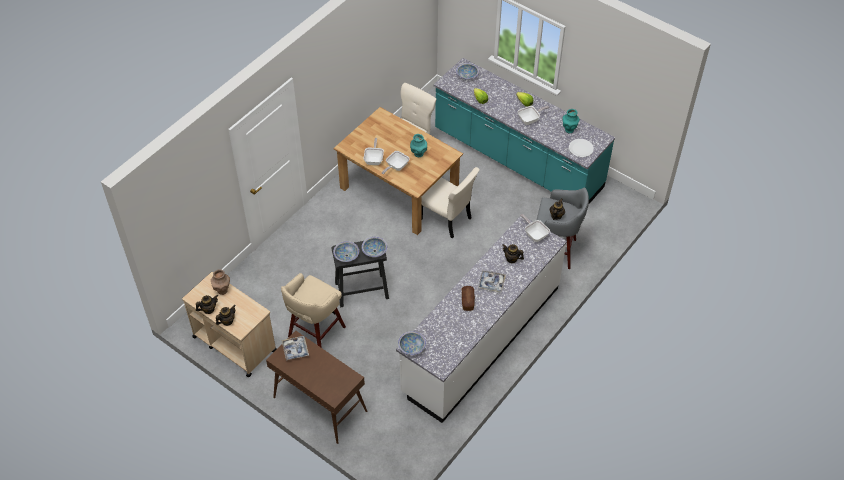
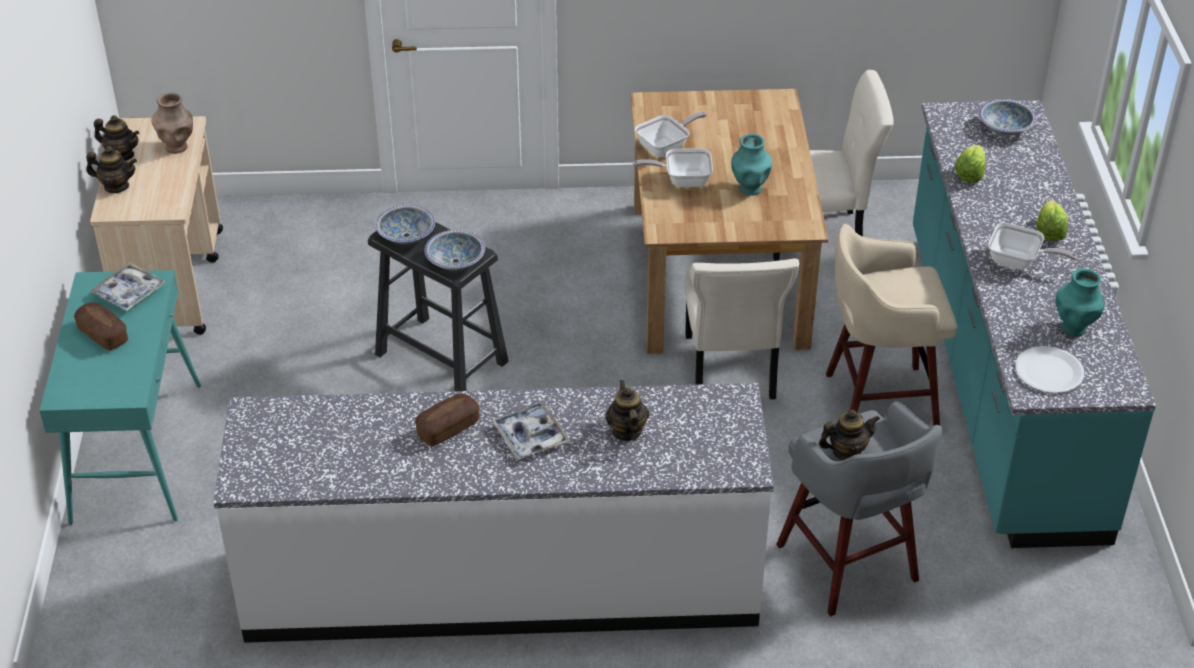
camera: 50 degrees right, 10 degrees down
brown console table [266,331,367,444] -> turquoise console table [39,270,201,525]
beige stool [281,273,346,348] -> beige stool moved to [826,224,957,426]
bowl [398,331,426,355] -> none
frying pan [520,214,550,242] -> none
none -> bread [74,303,128,351]

